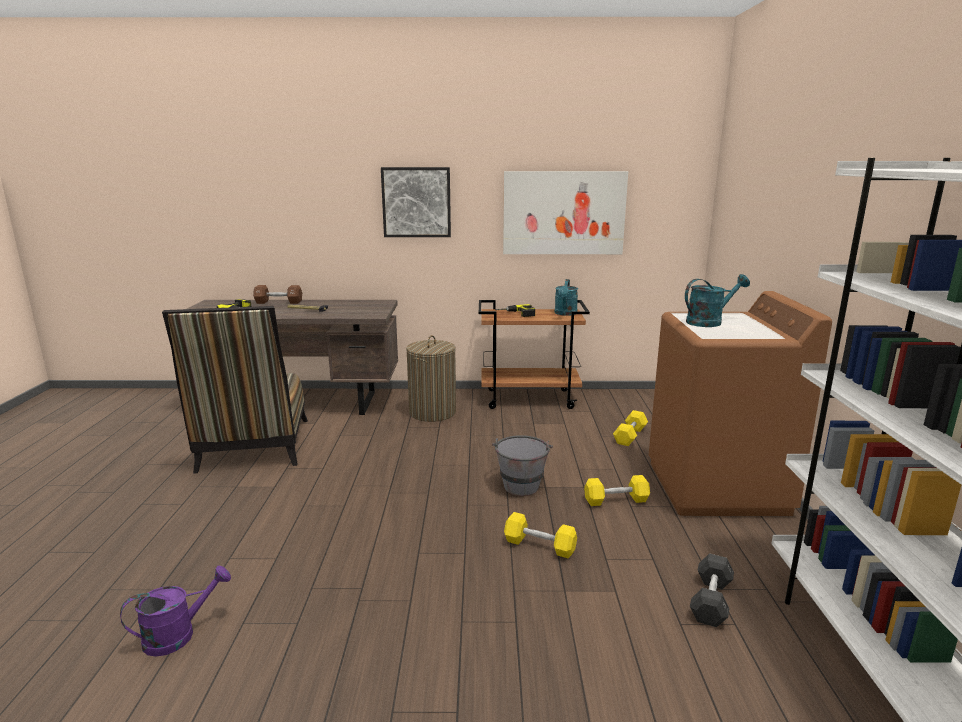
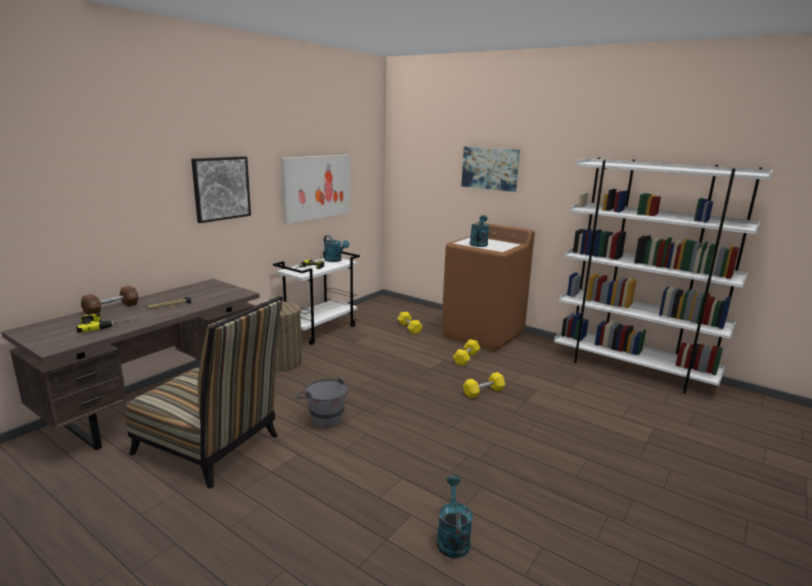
camera: 55 degrees left, 0 degrees up
purple watering can [120,566,231,657] -> turquoise watering can [437,476,473,558]
brown cart [479,300,590,409] -> white cart [273,251,360,345]
grey bucket [492,435,553,496] -> grey bucket moved to [295,376,349,428]
grey dumbbell [690,553,734,627] -> none
none -> picture [461,147,520,192]

